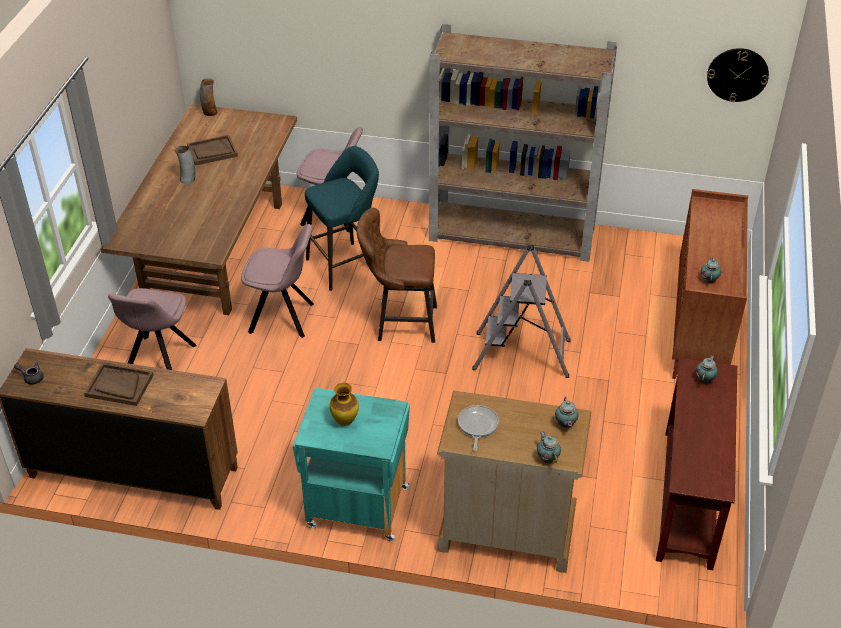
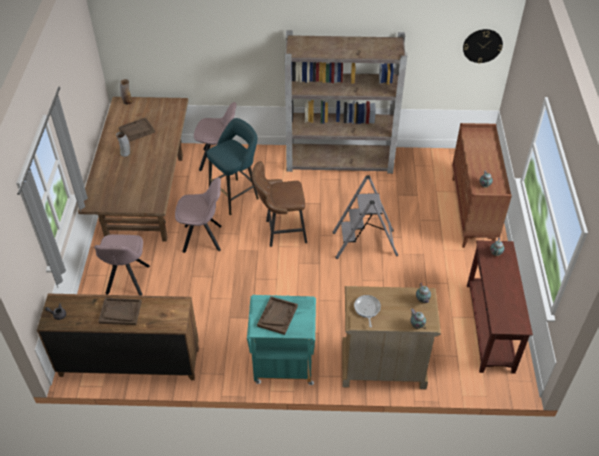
camera: 10 degrees left, 5 degrees up
vase [330,383,359,426] -> brown tray [257,296,298,335]

